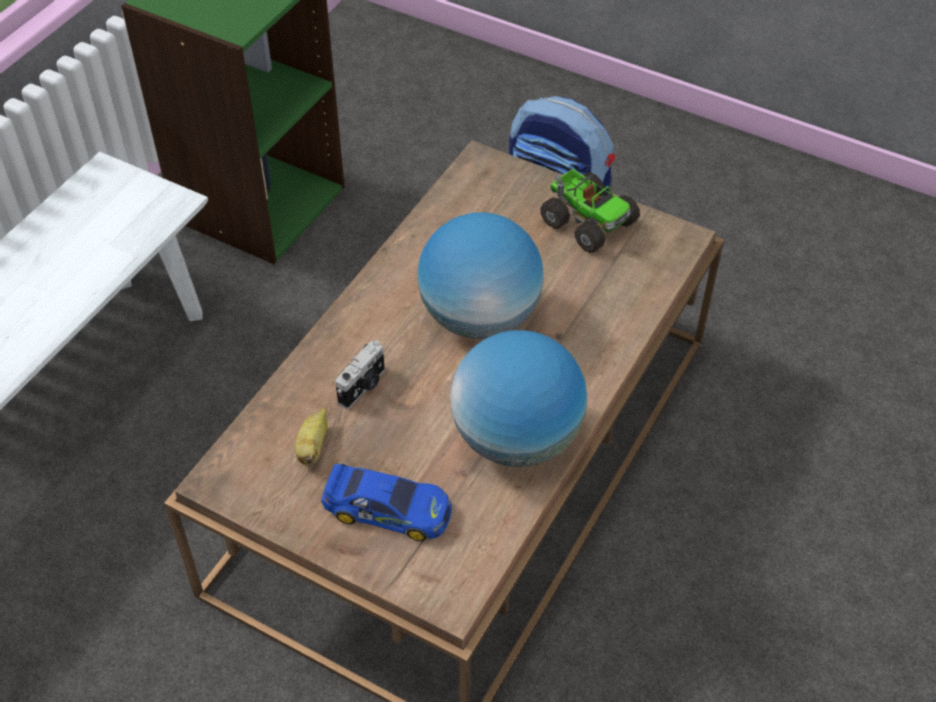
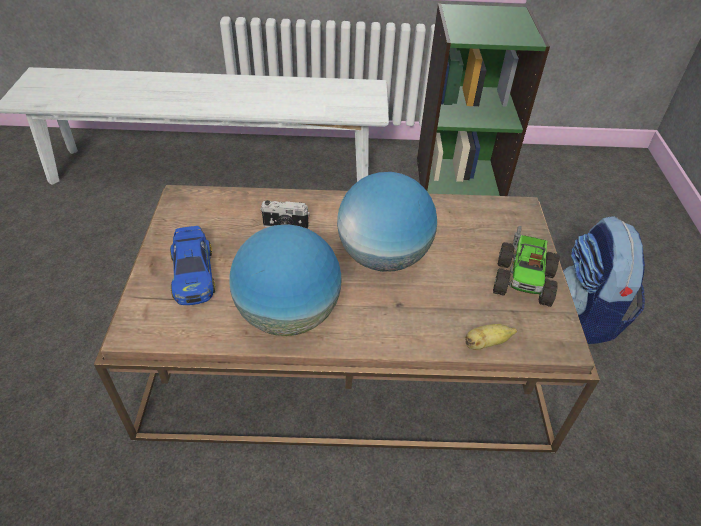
camera: 60 degrees right, 5 degrees down
banana [295,408,327,466] -> banana moved to [465,324,517,350]

